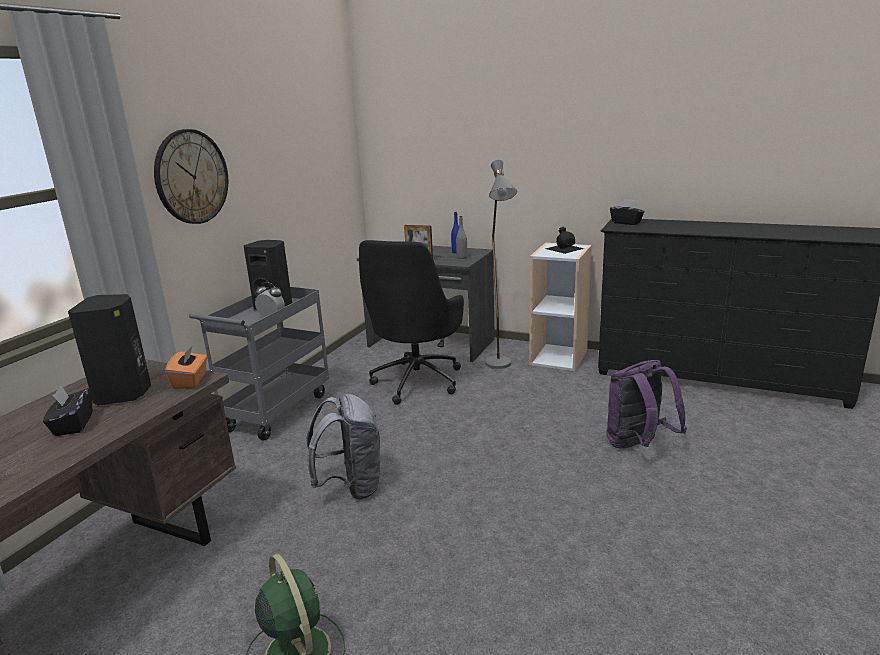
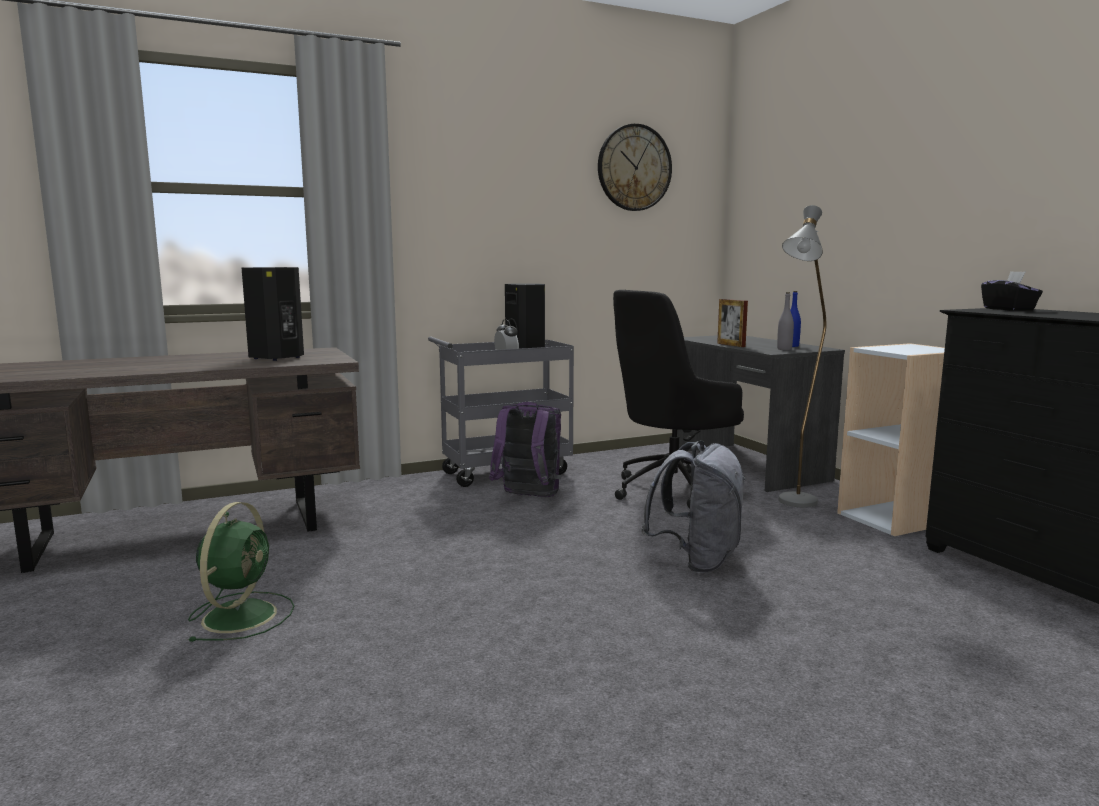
camera: 40 degrees right, 10 degrees down
black tissue box [43,385,92,436] -> none
wall clock [154,129,228,224] -> wall clock moved to [598,124,672,211]
orange tissue box [165,345,207,389] -> none
grey backpack [306,394,382,500] -> grey backpack moved to [641,440,746,573]
black bottle [545,227,585,254] -> none
purple backpack [606,360,687,449] -> purple backpack moved to [489,402,561,497]

